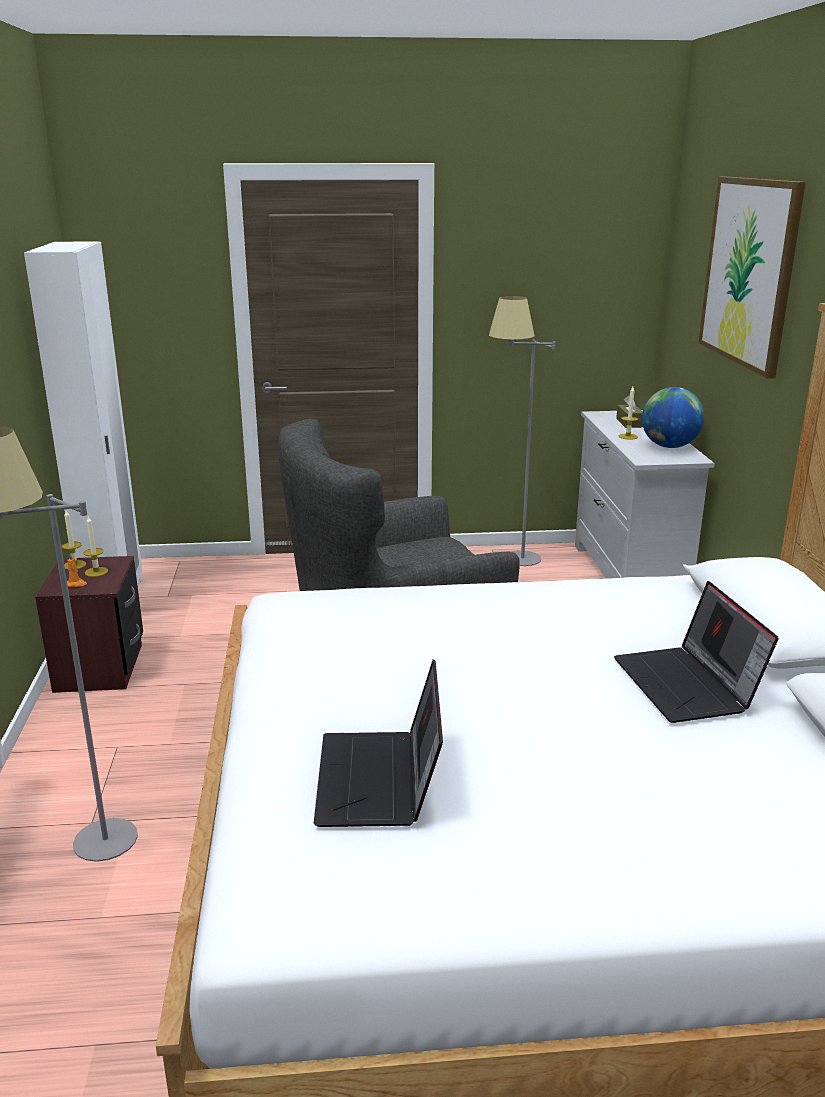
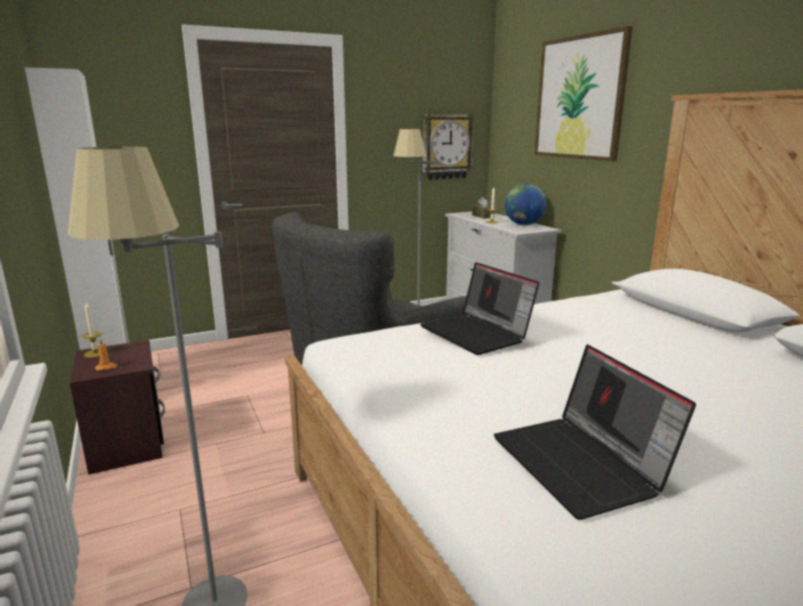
camera: 20 degrees left, 5 degrees down
candle [83,516,108,577] -> none
laptop [614,581,779,723] -> laptop moved to [420,262,539,355]
none -> wall clock [423,114,475,180]

